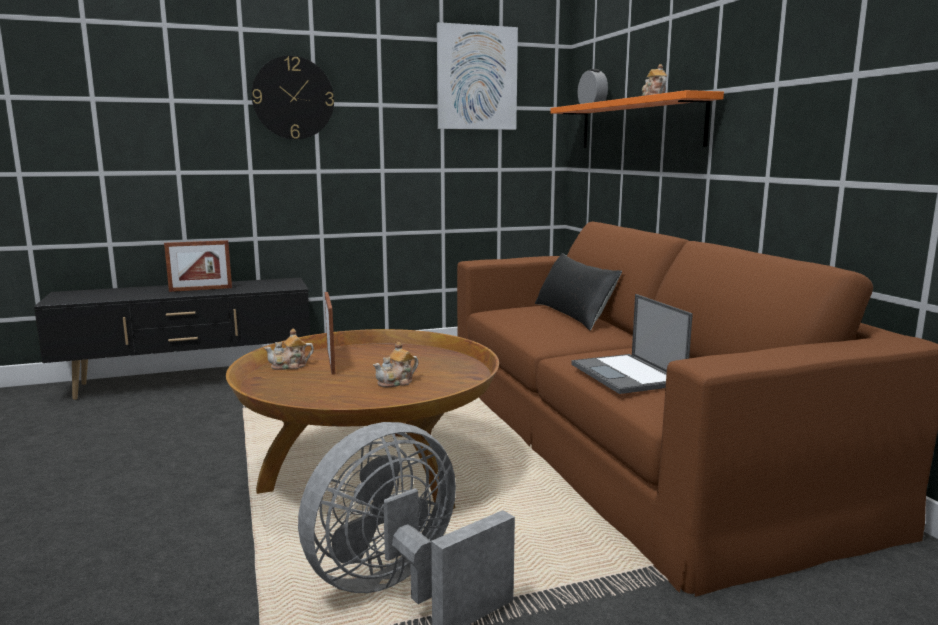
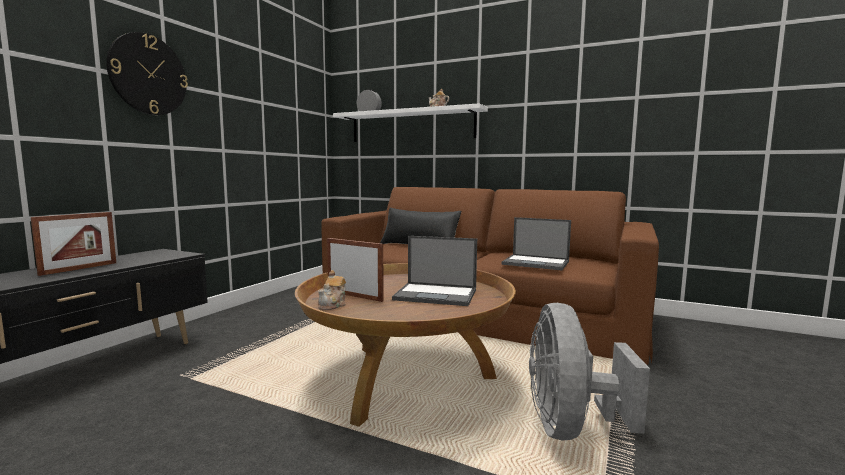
camera: 45 degrees left, 5 degrees down
teapot [373,342,418,387] -> laptop [392,236,477,306]
picture [437,22,518,130] -> none
orange shelf [550,90,724,148] -> white shelf [333,103,488,142]

